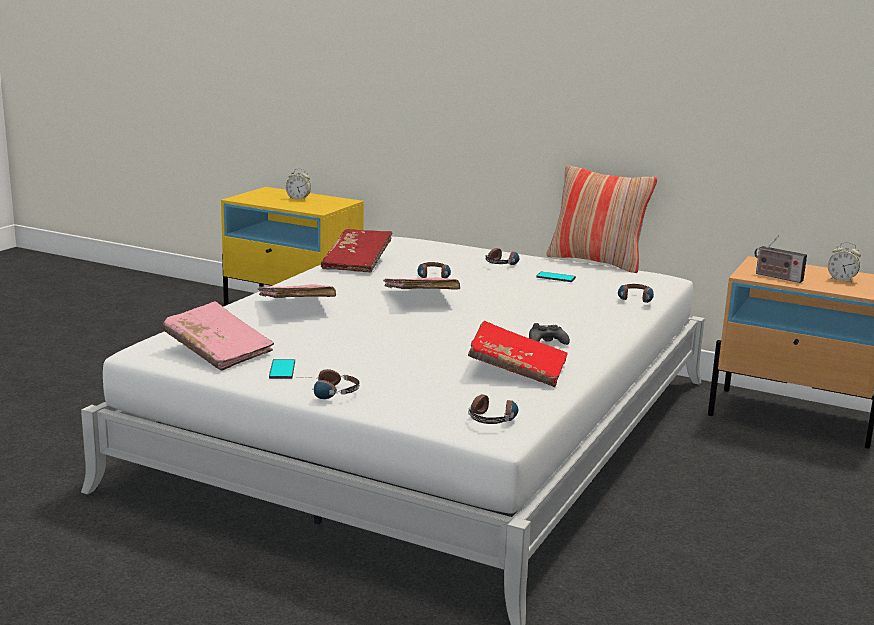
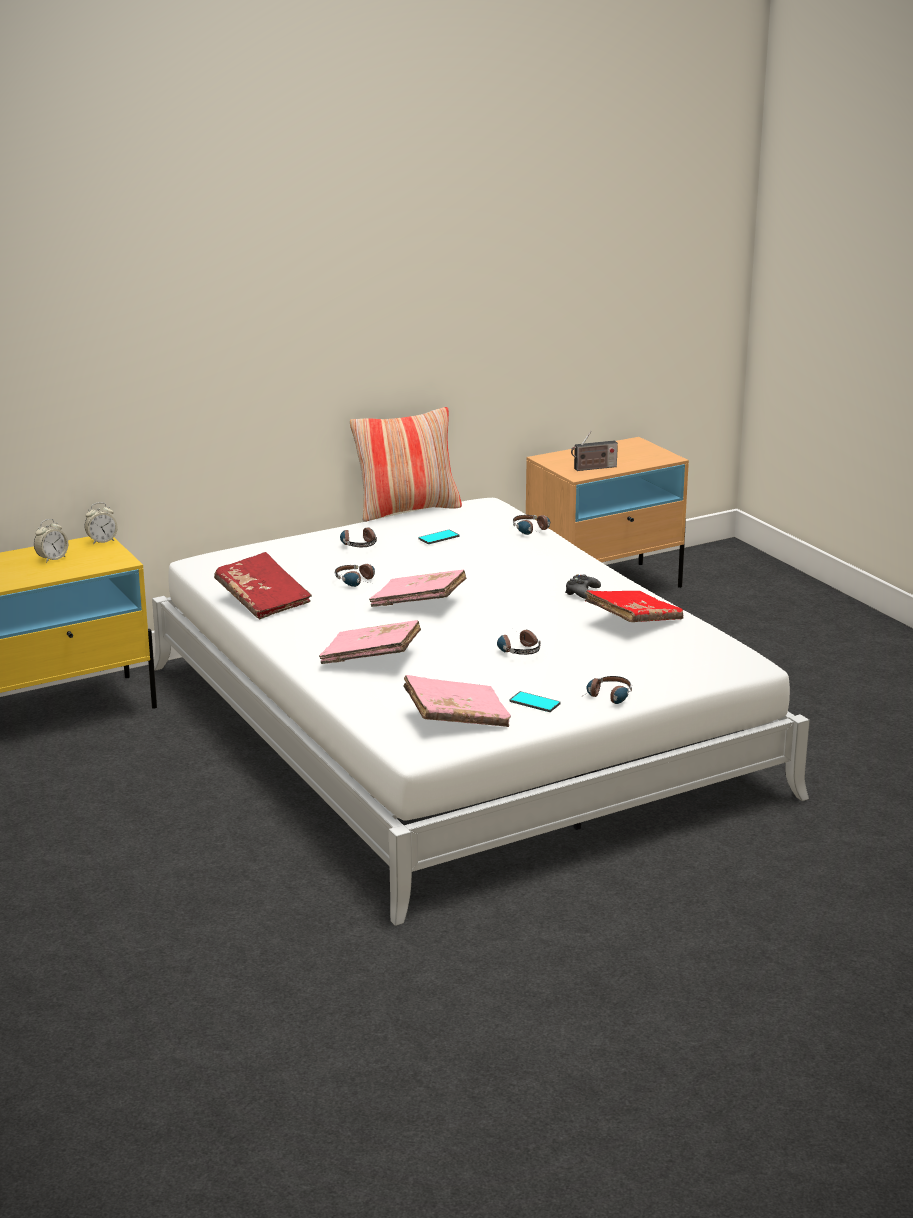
camera: 55 degrees left, 5 degrees up
headphones [469,394,518,424] -> headphones moved to [497,629,541,655]
alarm clock [828,242,861,283] -> alarm clock moved to [84,502,118,545]

